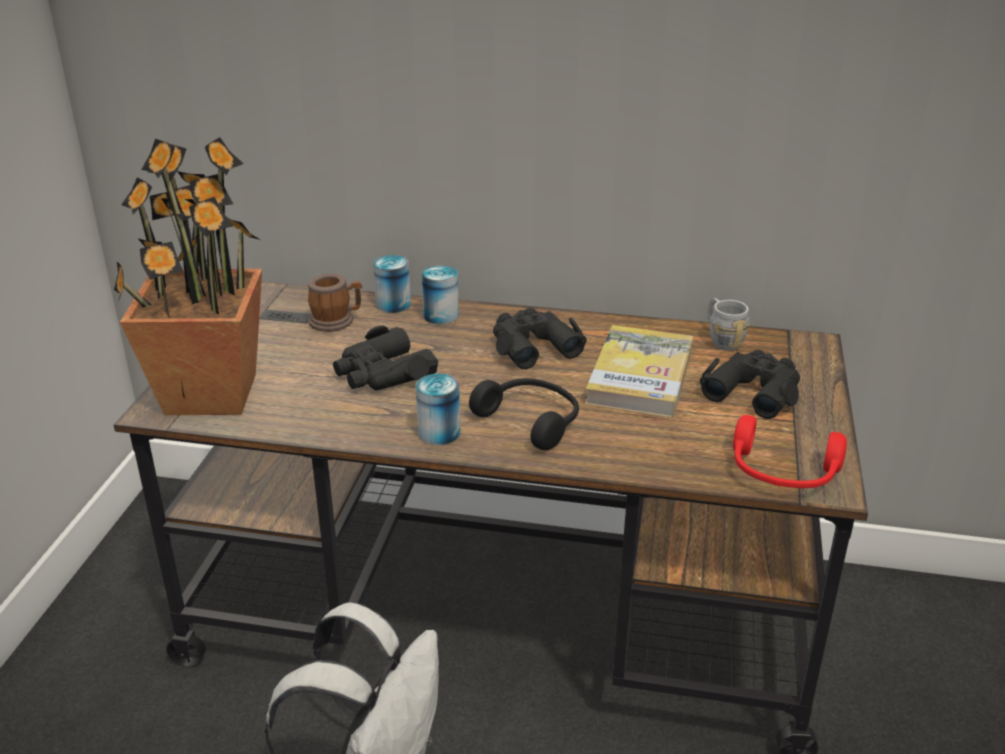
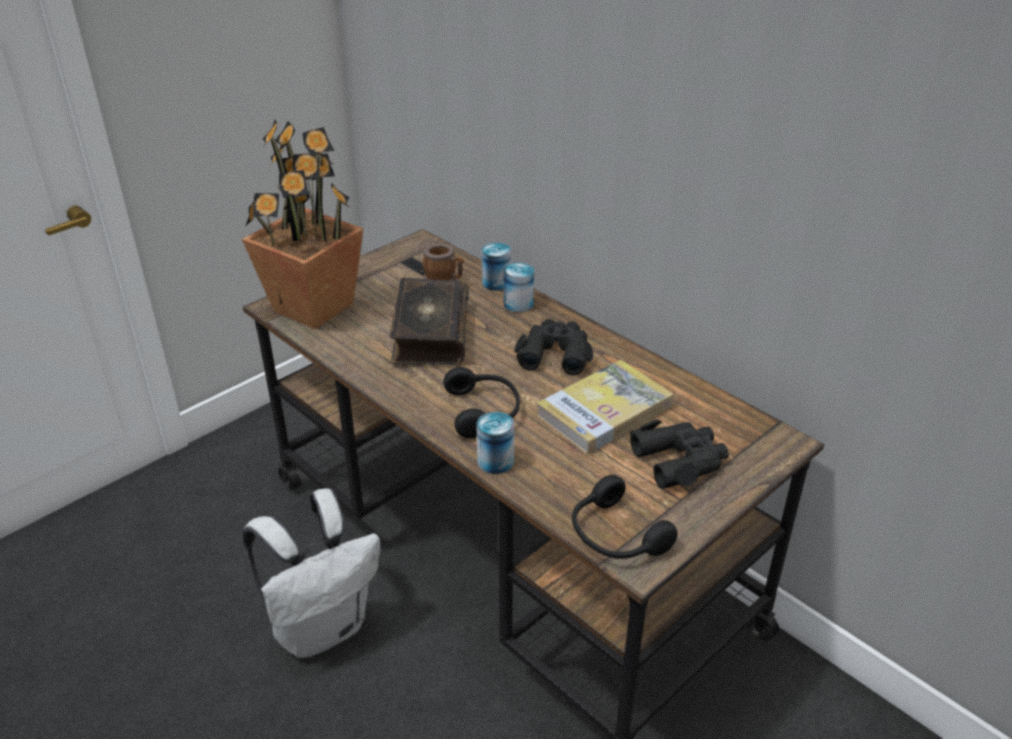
camera: 35 degrees right, 5 degrees up
black binoculars [333,326,438,390] -> book [390,278,469,365]
can [416,374,461,445] -> can moved to [477,412,514,474]
grey mug [708,298,749,350] -> none
red headphones [733,415,847,488] -> black headphones [572,475,678,559]

